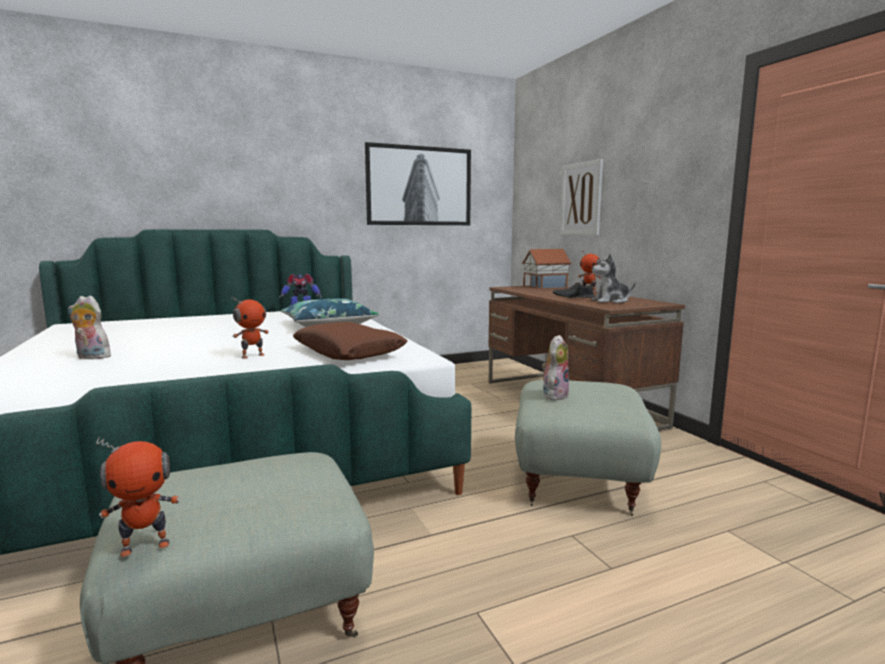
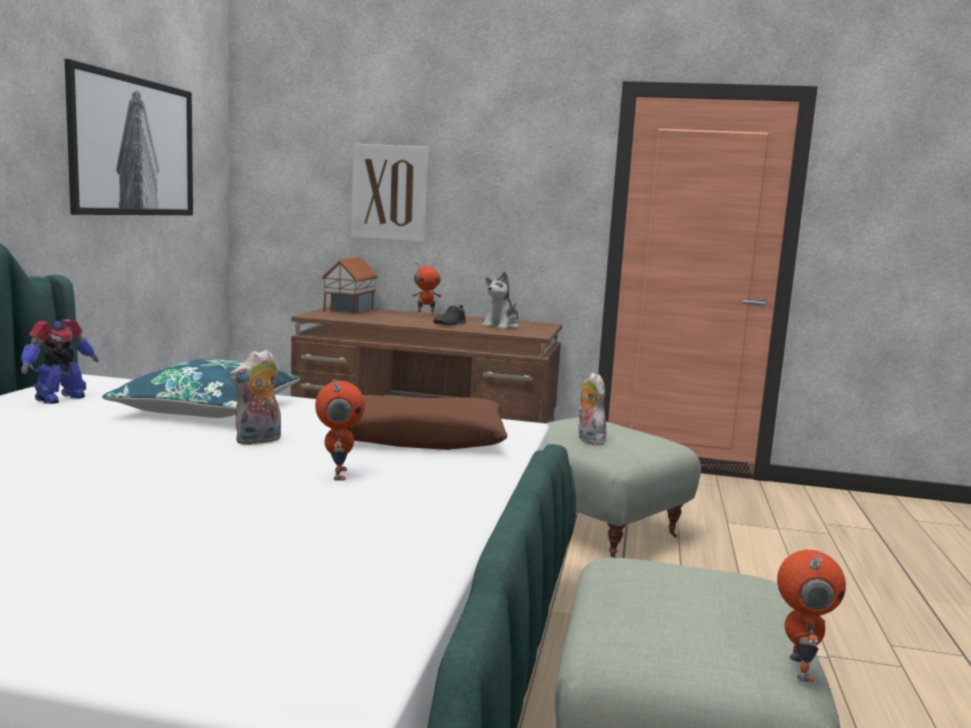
camera: 55 degrees left, 0 degrees up
plush toy [68,296,111,359] -> plush toy moved to [230,349,281,445]

